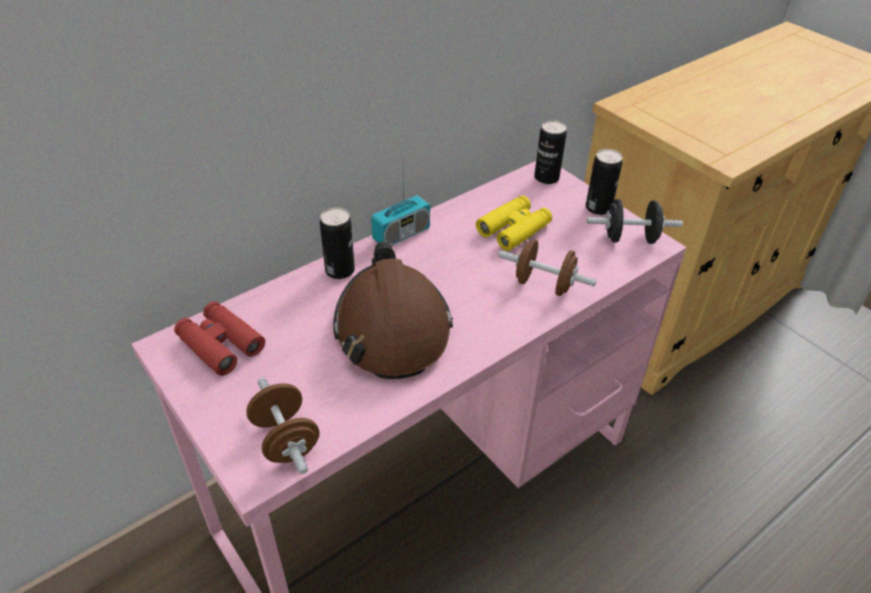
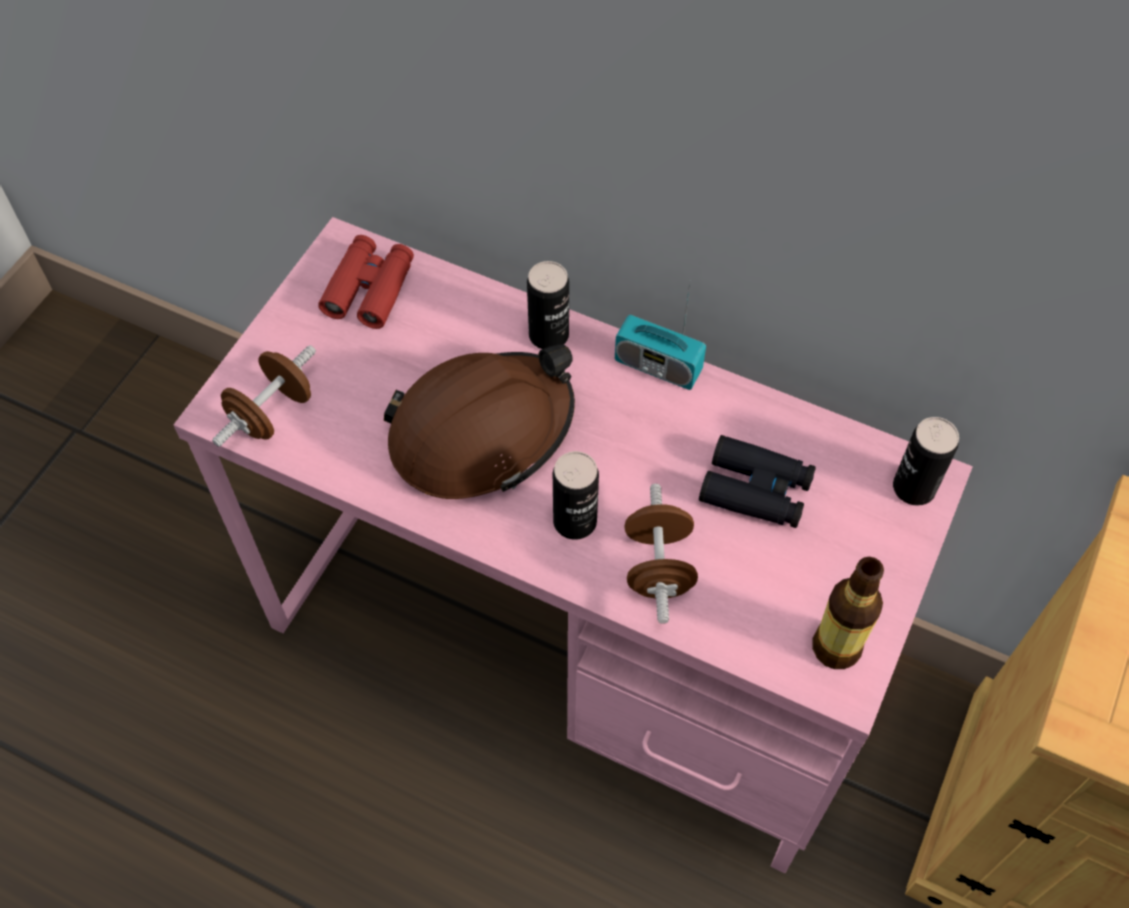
camera: 65 degrees right, 15 degrees up
yellow binoculars [476,195,552,251] -> black binoculars [699,435,816,528]
can [585,149,622,215] -> can moved to [553,451,599,540]
black dumbbell [587,199,683,244] -> bottle [812,557,884,669]

